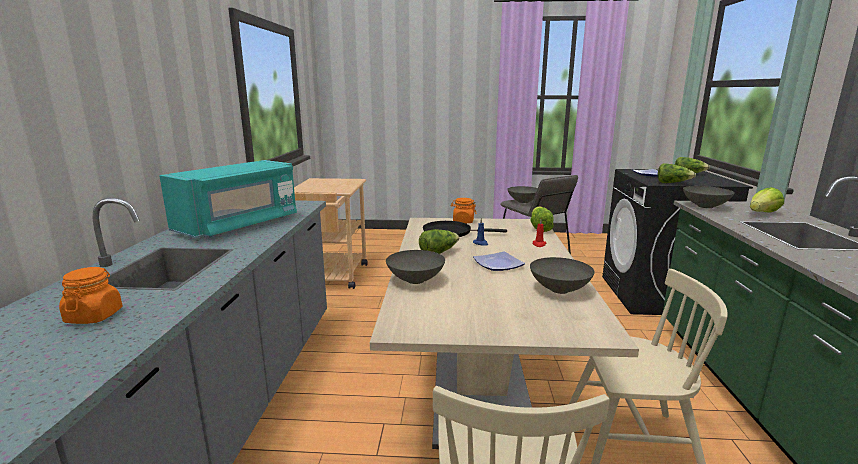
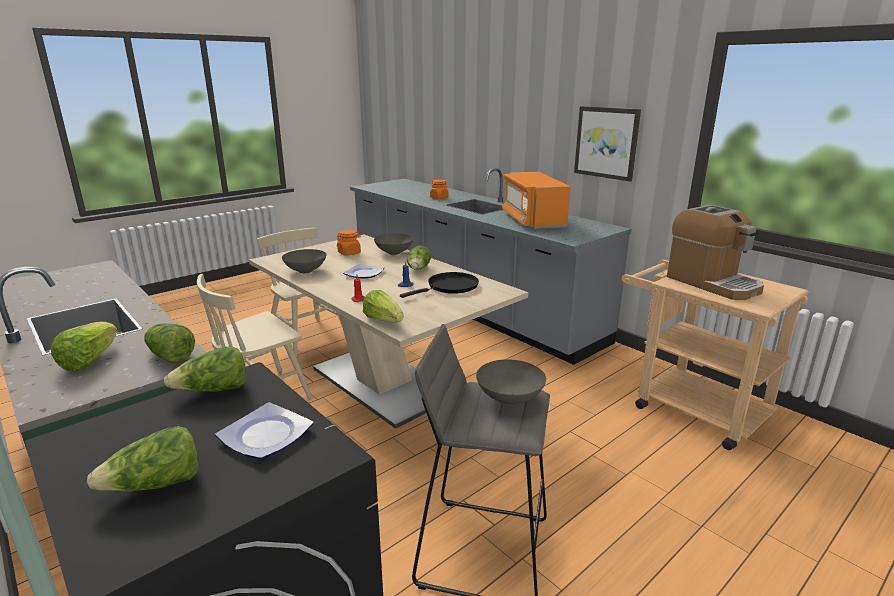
camera: 135 degrees right, 5 degrees up
turquoise microwave [159,160,297,238] -> orange microwave [502,172,571,230]
orange jar [451,198,476,223] -> orange jar moved to [337,230,361,256]
grey bowl [683,186,735,208] -> lettuce [144,323,195,363]
none -> picture [574,106,641,182]
none -> coffee machine [667,205,764,300]

